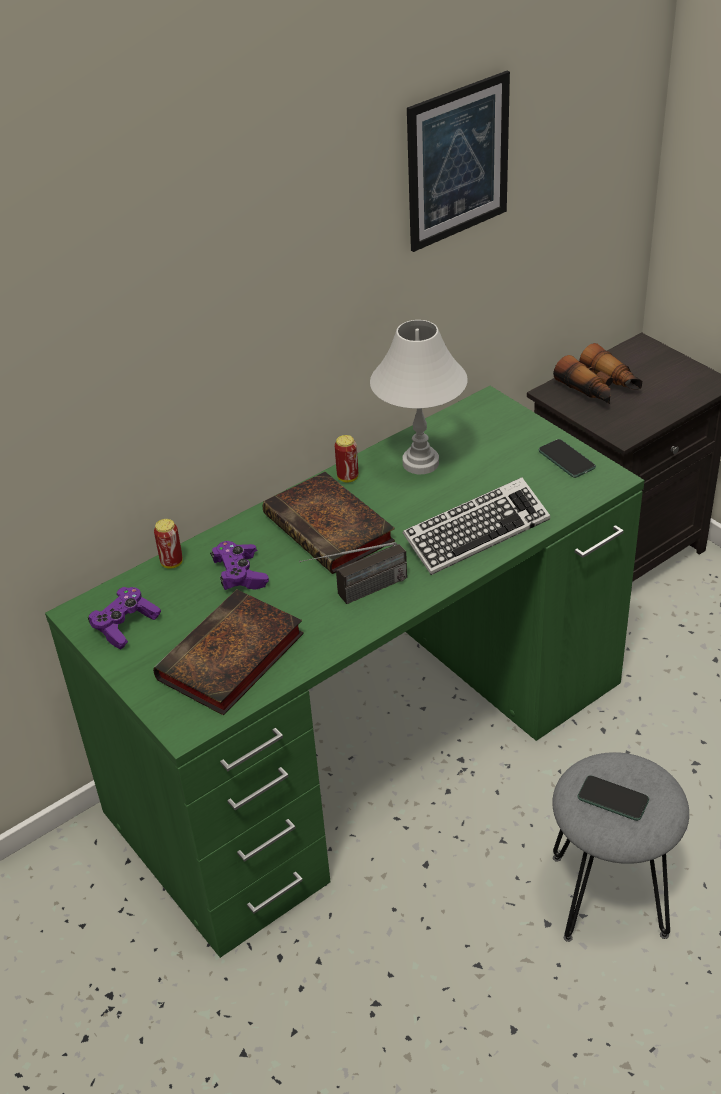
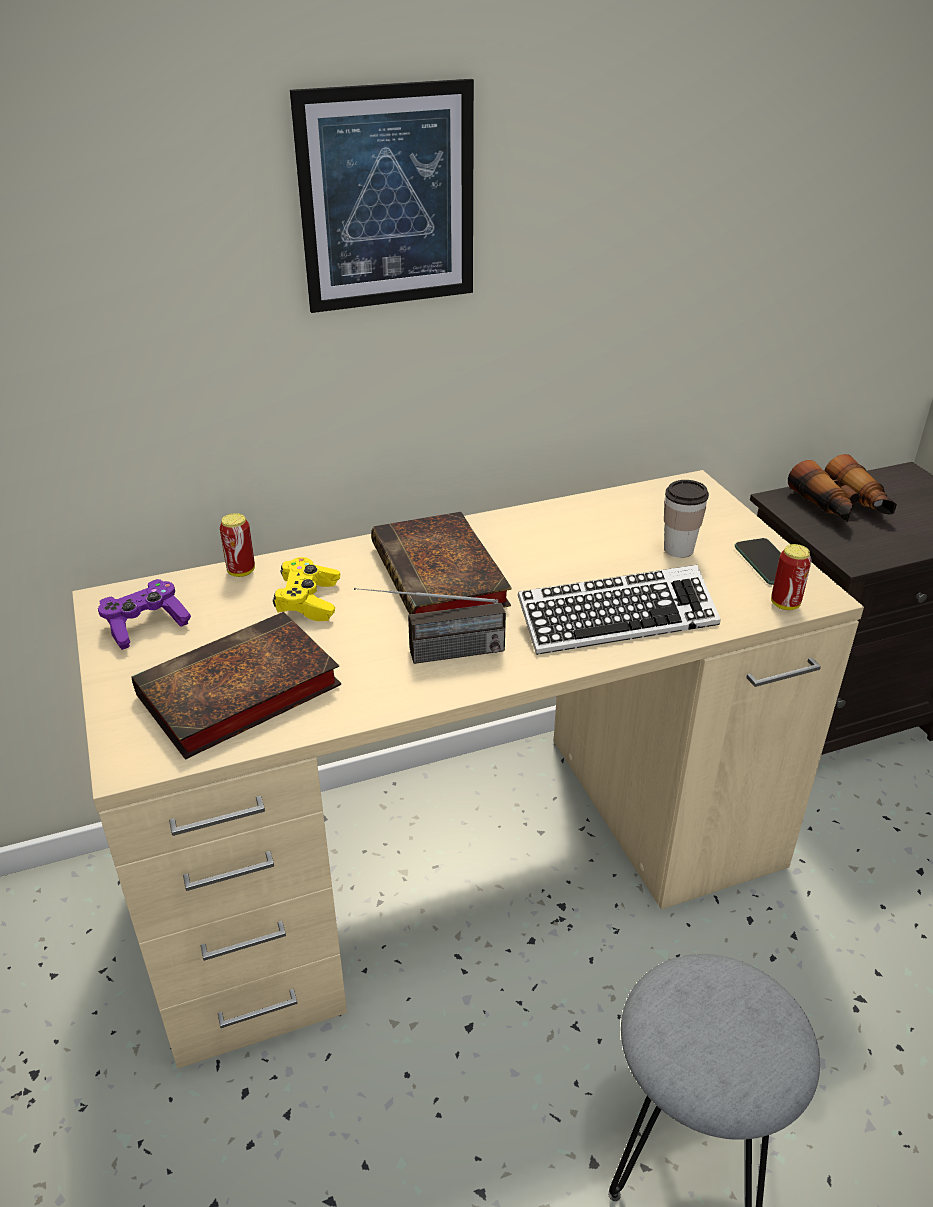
camera: 15 degrees right, 5 degrees down
green desk [45,386,645,958] -> beige desk [72,470,864,1069]
purple game controller [210,541,269,590] -> yellow game controller [273,557,340,621]
can [335,435,358,482] -> can moved to [771,544,812,610]
white table lamp [370,320,468,474] -> none
picture [407,71,510,252] -> picture moved to [290,79,474,313]
phone [577,775,649,821] -> none
none -> cup [664,480,709,558]

